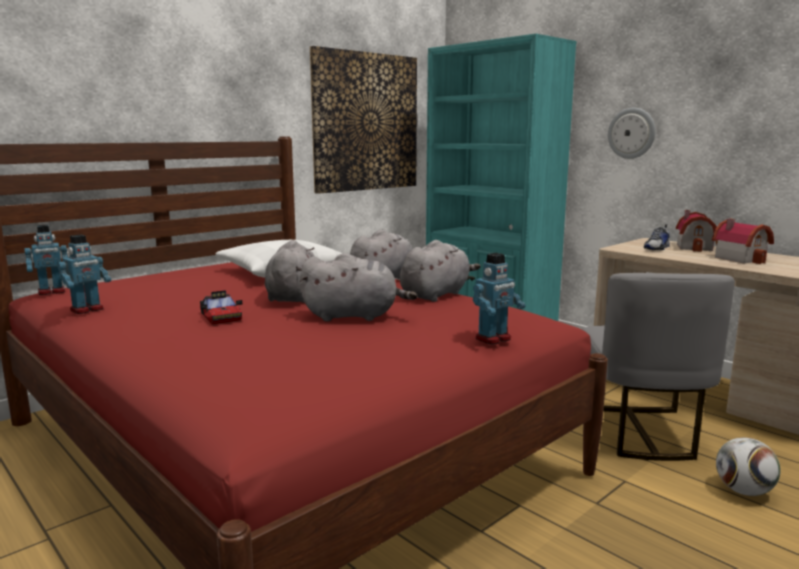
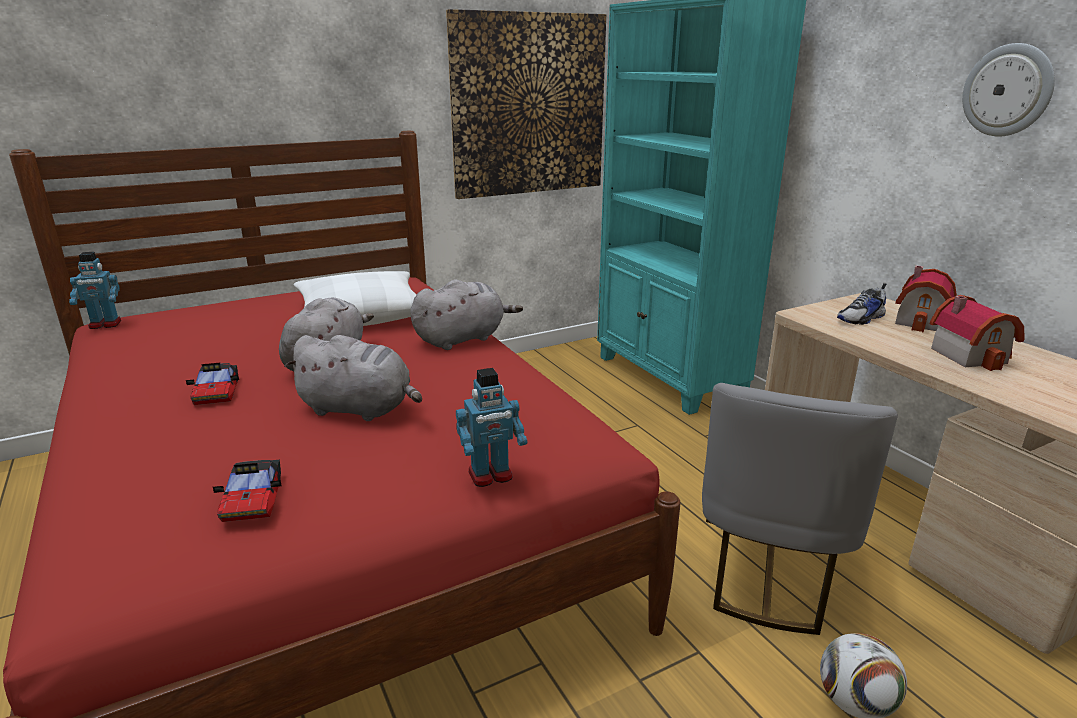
camera: 15 degrees right, 10 degrees up
toy robot [57,235,111,314] -> none
grey plush toy [400,240,481,302] -> none
wall clock [608,108,655,159] -> wall clock moved to [962,43,1055,136]
none -> toy car [213,460,281,522]

